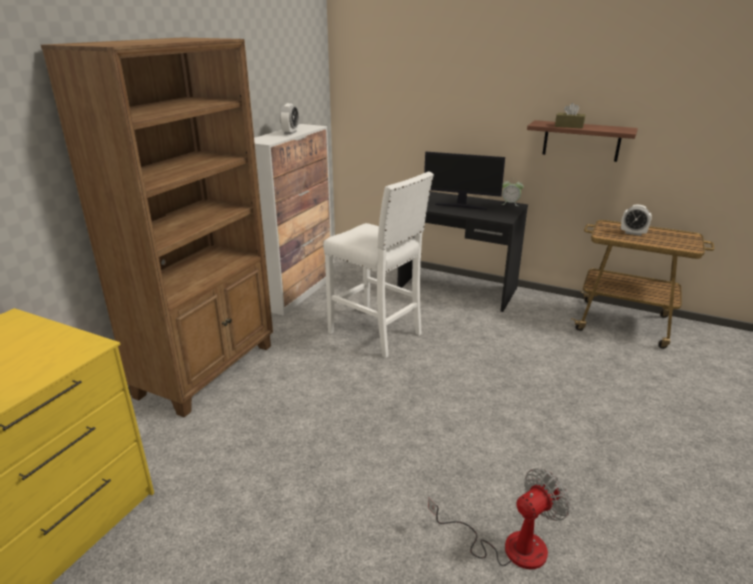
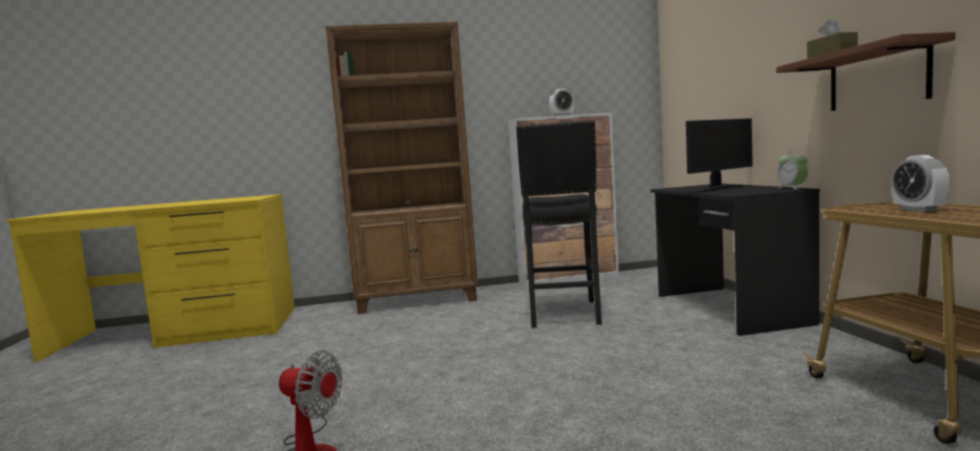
camera: 55 degrees right, 20 degrees down
white stool [323,172,434,358] -> black stool [516,120,602,328]
monitor [424,152,505,210] -> monitor turned 105 degrees counterclockwise [686,118,753,192]

